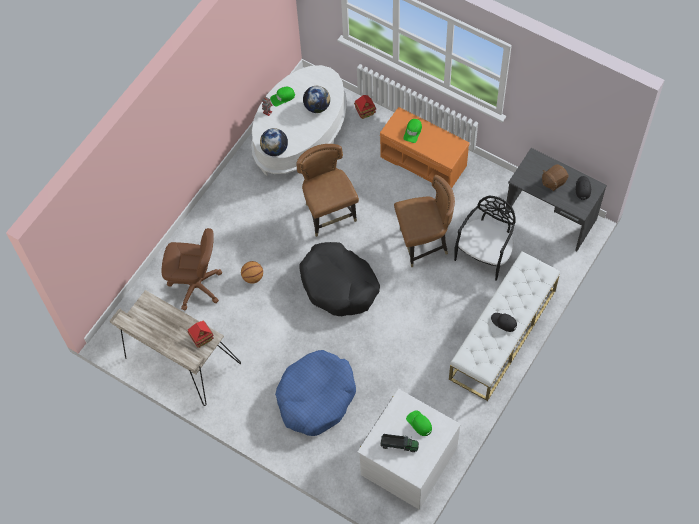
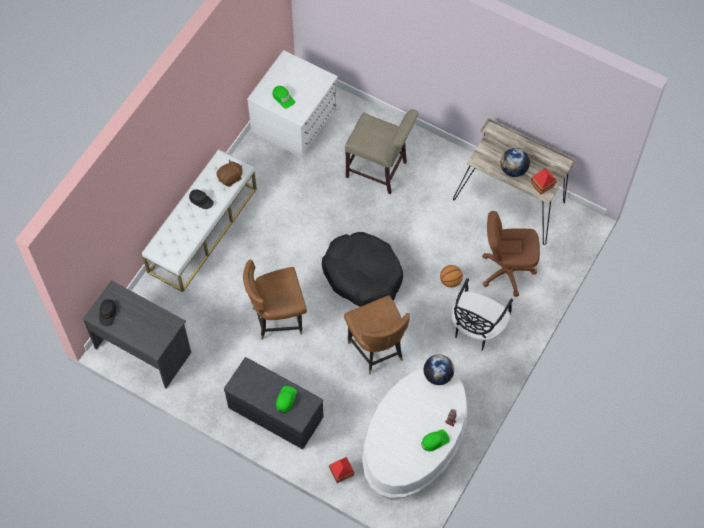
camera: 175 degrees right, 0 degrees up
toy house [187,320,214,348] -> toy house moved to [531,168,557,195]
blue dog bed [275,350,356,436] -> beige chair [345,109,419,194]
globe [303,86,330,113] -> globe moved to [501,148,530,177]
orange bench [380,107,470,188] -> grey bench [224,357,323,449]
toy truck [380,434,419,452] -> none
black chair [454,196,516,281] -> black chair moved to [452,278,513,351]
brown plush toy [542,164,569,191] -> brown plush toy moved to [217,159,242,187]

